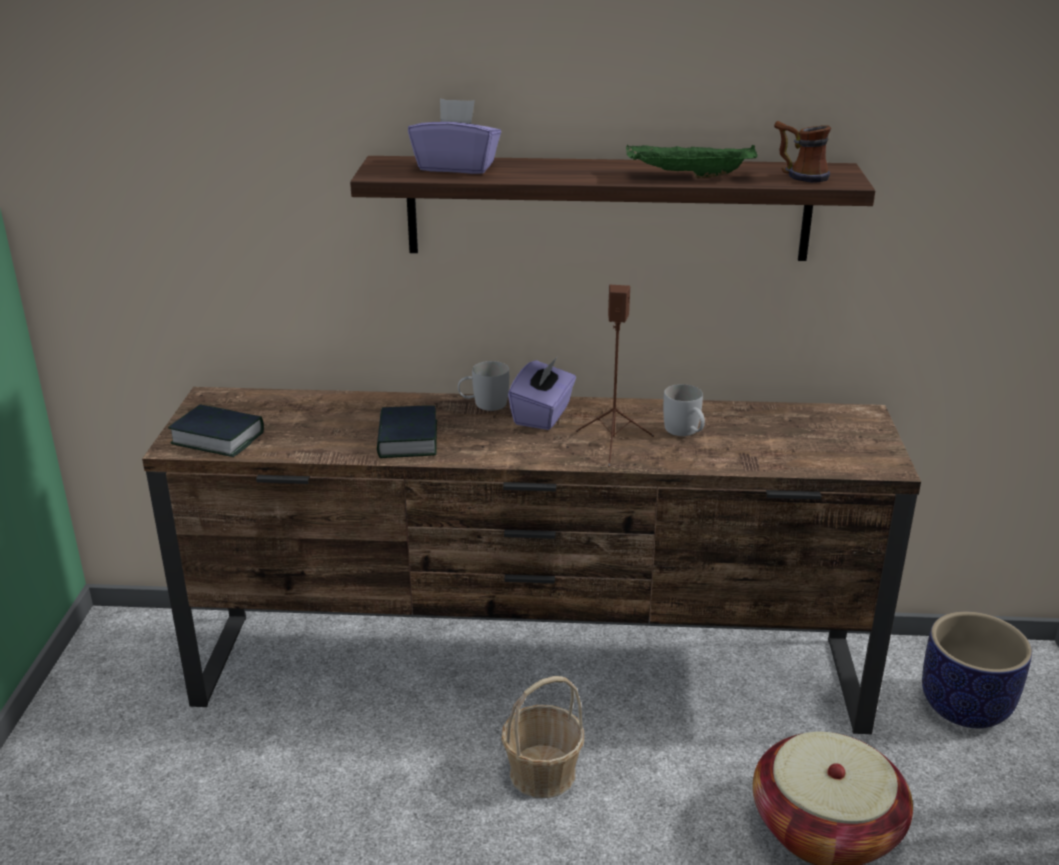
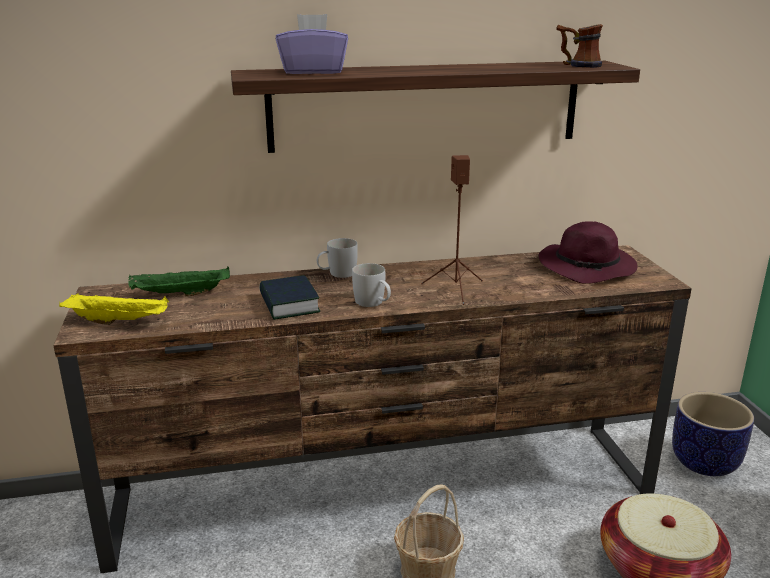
camera: 15 degrees left, 5 degrees down
book [168,404,264,457] -> yellow tray [59,293,169,325]
purple tissue box [508,356,576,430] -> none
green tray [626,144,758,178] -> green tray moved to [128,267,230,296]
white mug [663,384,705,436] -> white mug moved to [352,263,391,307]
none -> purple hat [538,221,638,284]

